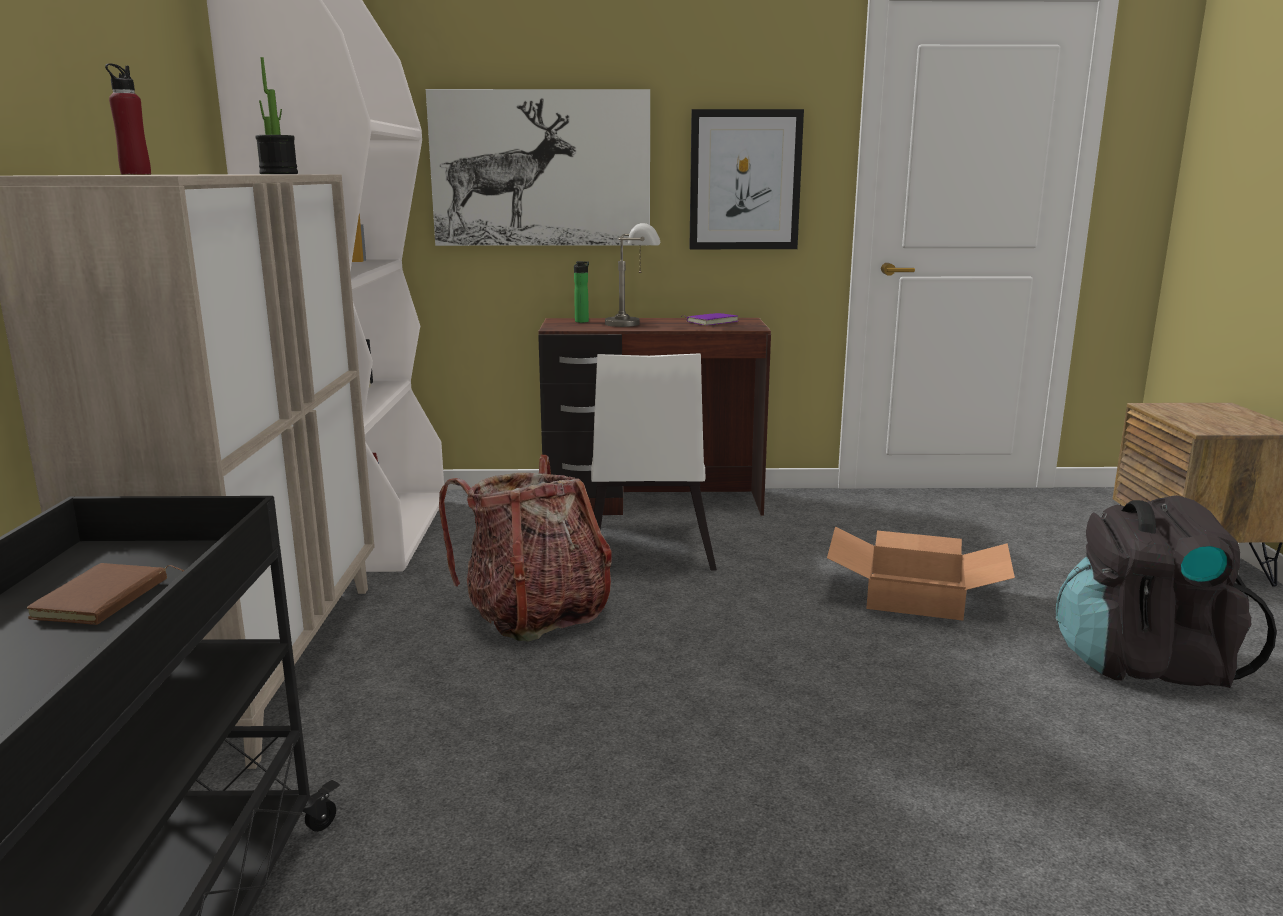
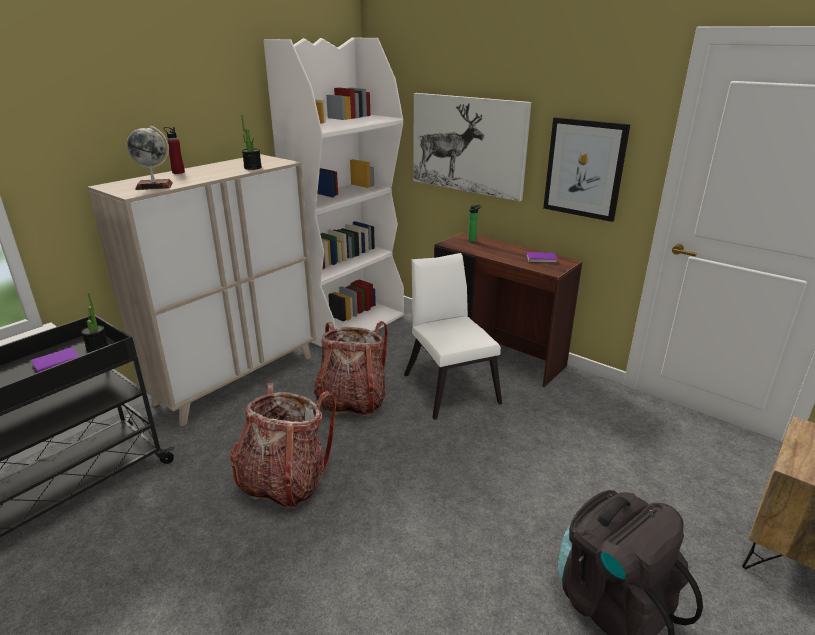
camera: 40 degrees right, 10 degrees up
brown book [27,563,184,625] -> purple book [31,347,79,372]
white chair [591,353,717,570] -> white chair turned 120 degrees clockwise [404,253,502,420]
grey table lamp [605,223,660,327] -> none
cardboard box [827,527,1015,621] -> none
none -> potted plant [81,292,109,352]
none -> globe [126,126,173,190]
none -> backpack [230,382,336,508]

